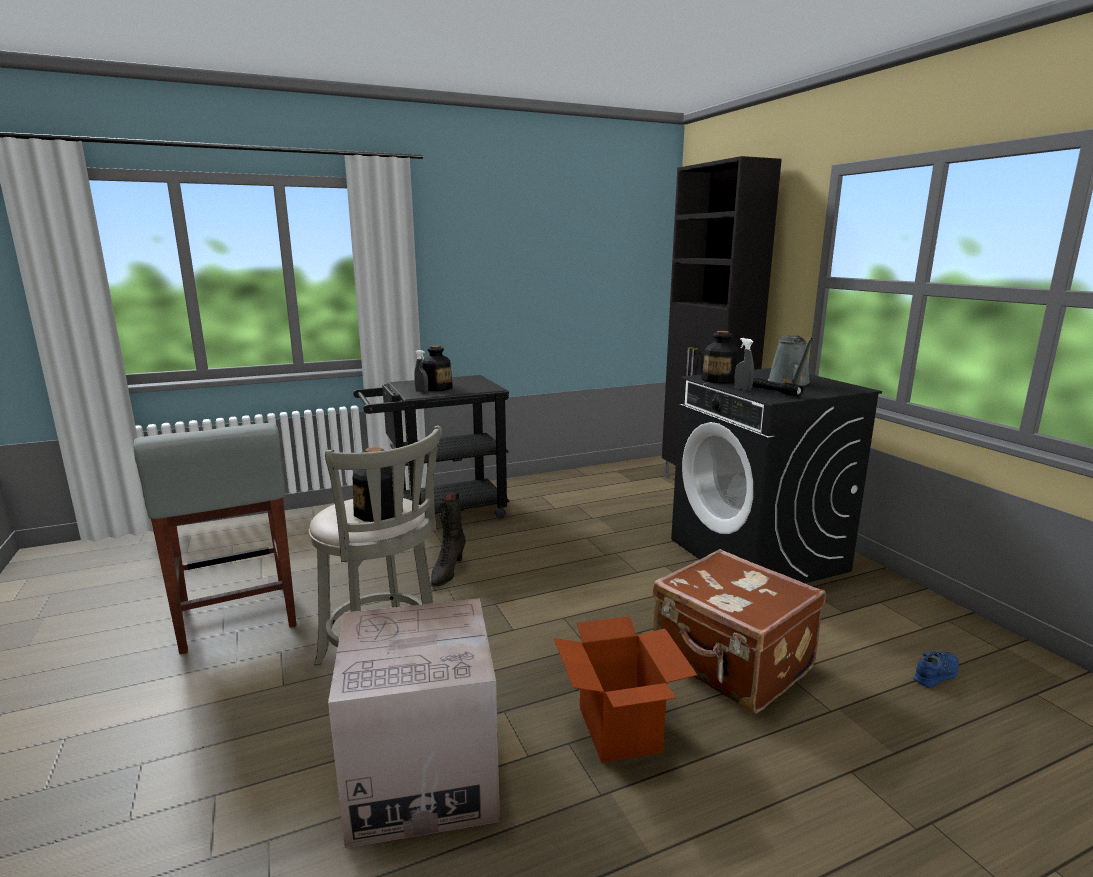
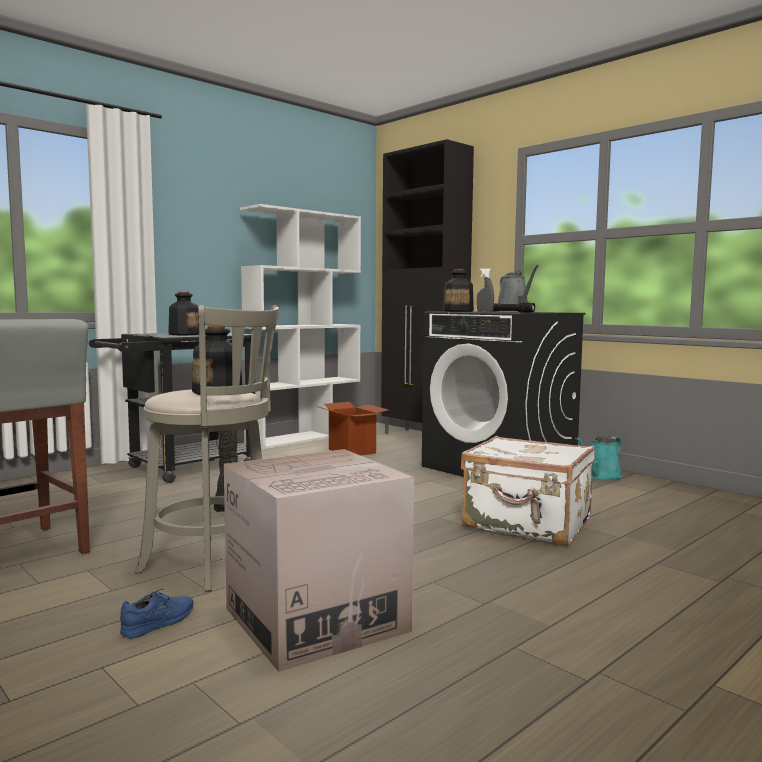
camera: 20 degrees left, 10 degrees down
grey spray bottle [414,350,428,393] -> none
cardboard box [554,616,697,763] -> cardboard box moved to [316,402,388,456]
brown suitcase [652,549,826,714] -> white suitcase [461,436,595,546]
blue shoe [913,651,959,688] -> blue shoe moved to [120,589,194,639]
none -> white bookcase [240,204,361,449]
none -> turquoise watering can [575,436,622,480]

